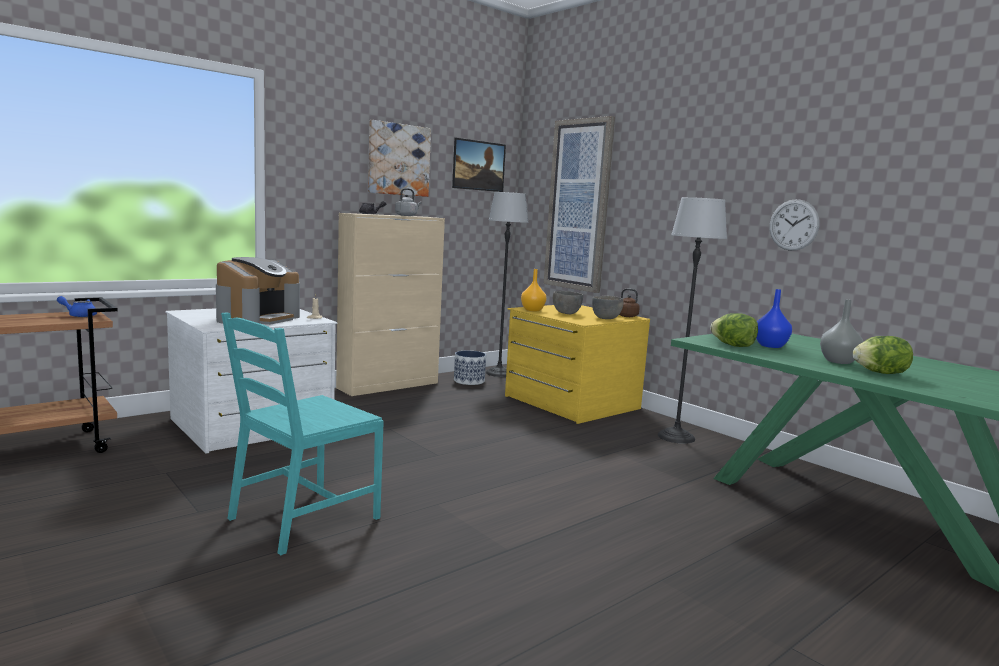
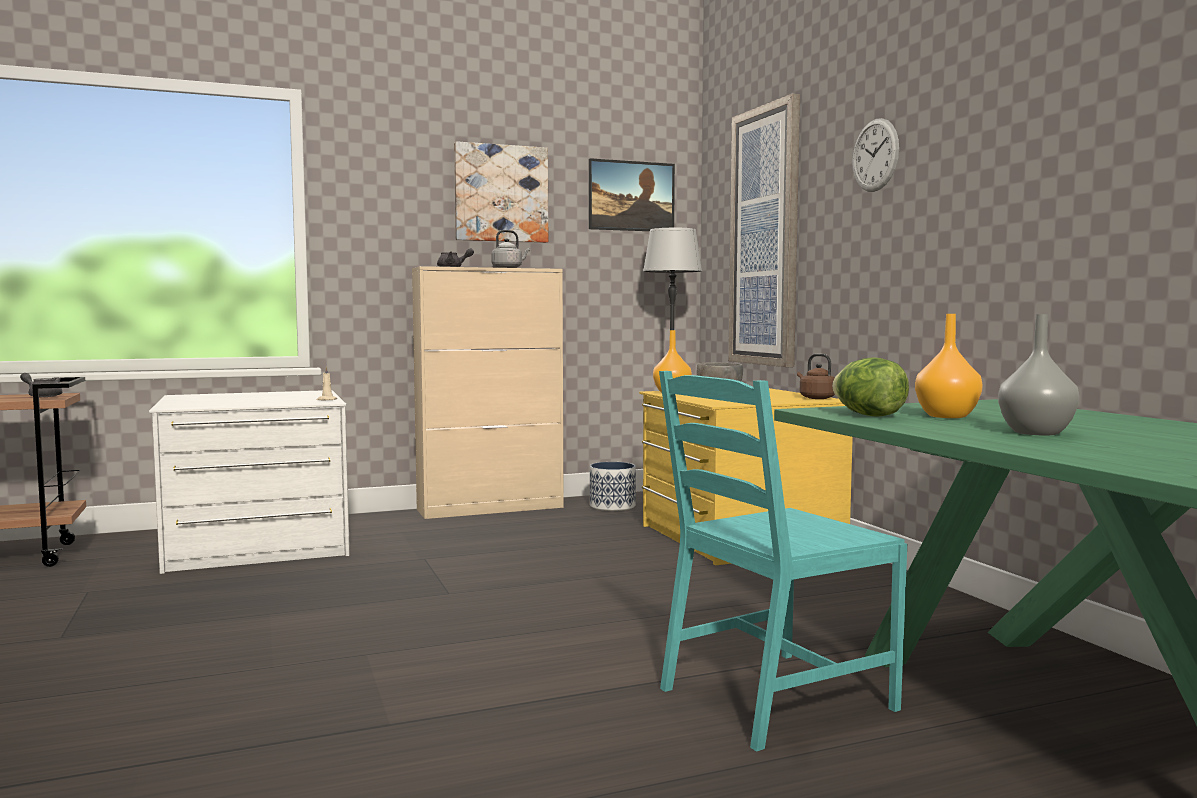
camera: 20 degrees right, 5 degrees down
blue teapot [57,296,97,317] -> grey teapot [20,373,62,397]
coffee machine [216,257,300,325] -> none
turquoise chair [221,312,384,555] -> turquoise chair moved to [659,371,907,752]
grey bowl [592,296,623,319] -> none
floor lamp [657,197,727,444] -> none
blue vase [756,289,792,348] -> orange vase [915,314,983,418]
wall clock [769,199,820,251] -> wall clock moved to [852,118,899,192]
lettuce [852,336,913,374] -> none

